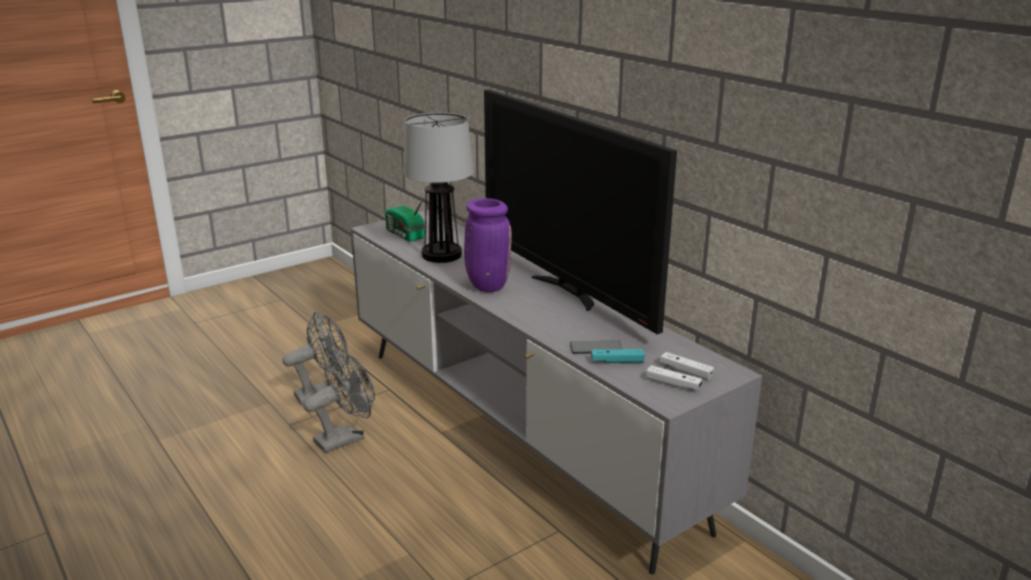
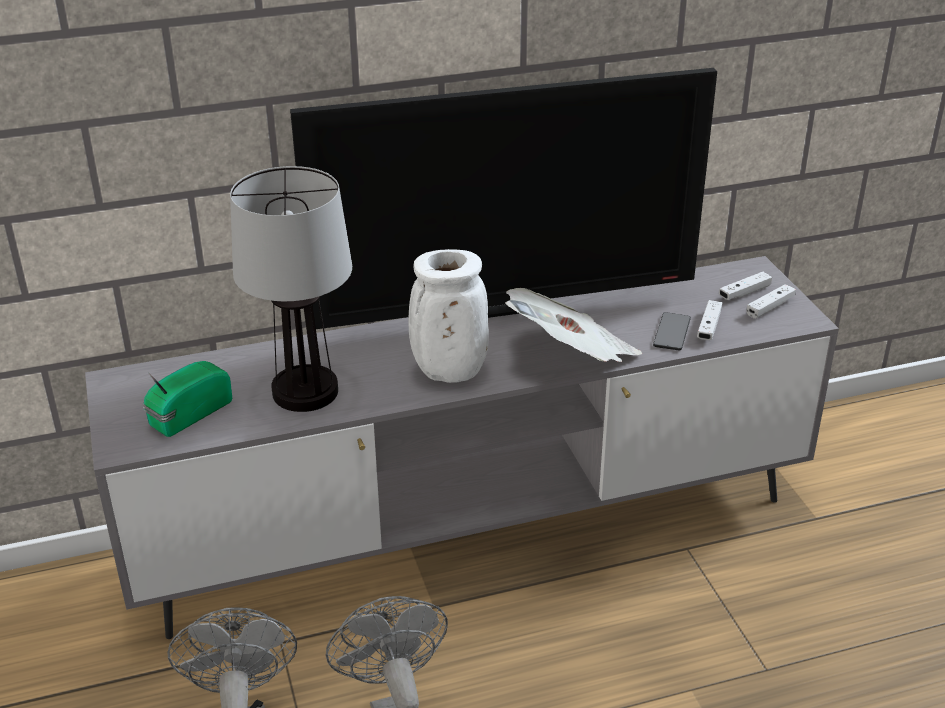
camera: 70 degrees left, 10 degrees up
radio [385,196,425,242] -> radio turned 150 degrees clockwise [143,361,232,437]
purple vase [464,198,512,292] -> white vase [409,249,489,383]
turquoise game controller [591,349,645,363] -> white game controller [697,300,722,340]
none -> newspaper [505,288,642,362]

